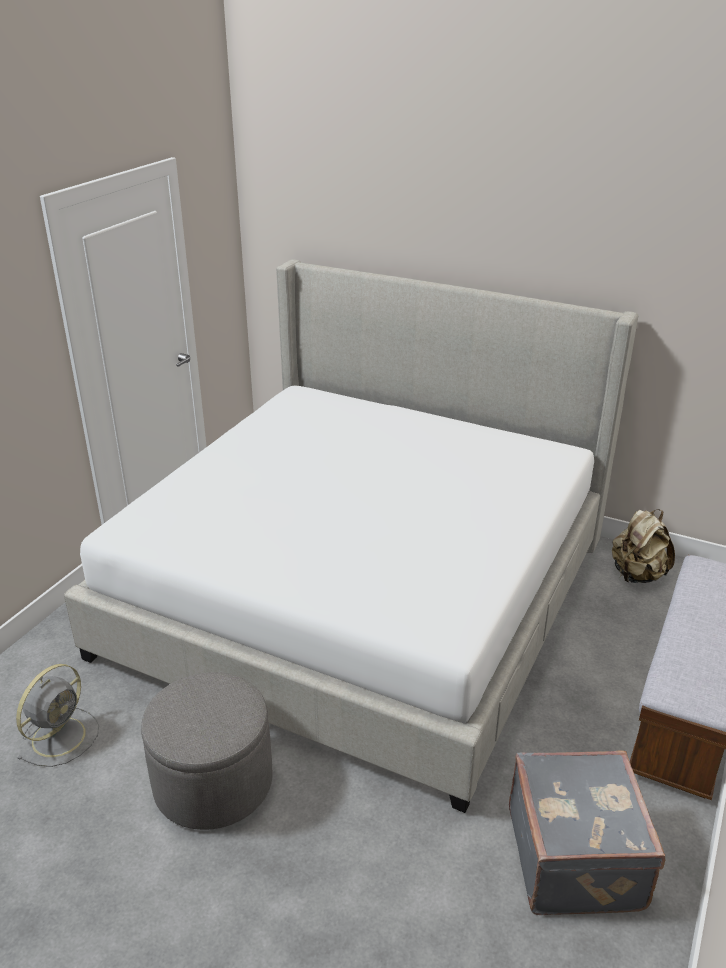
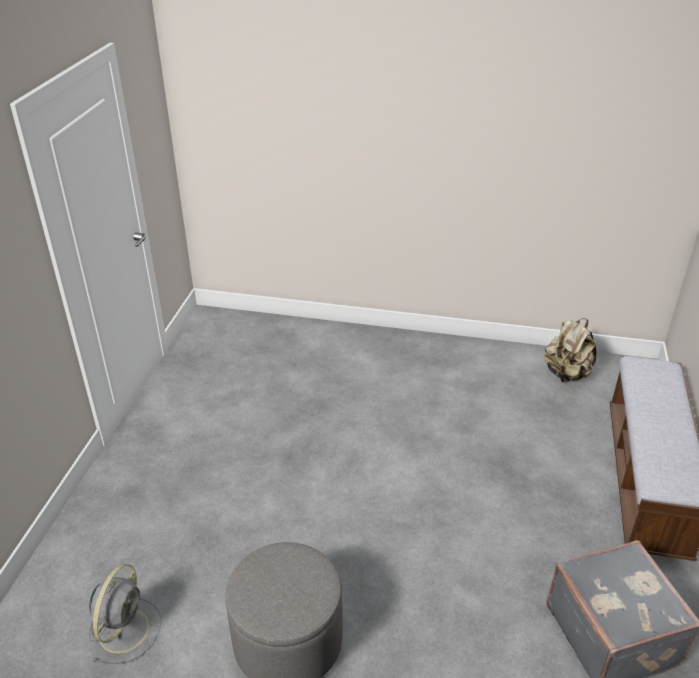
camera: 15 degrees left, 5 degrees up
bed [64,259,638,813] -> none

